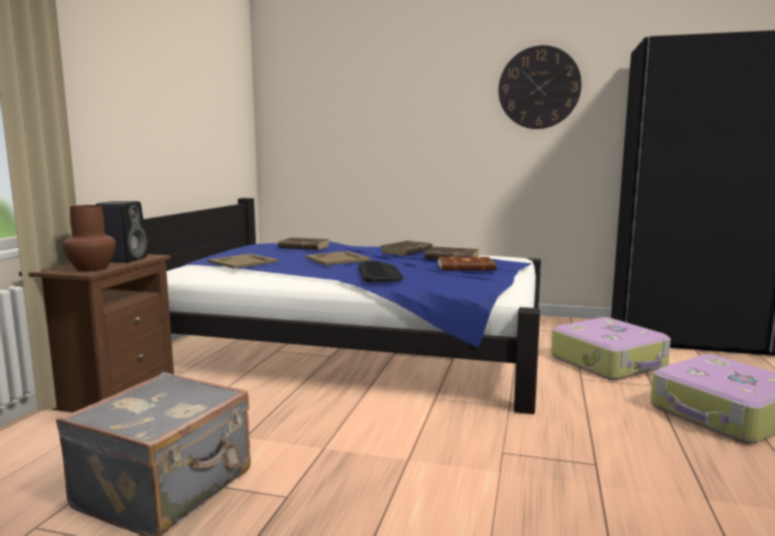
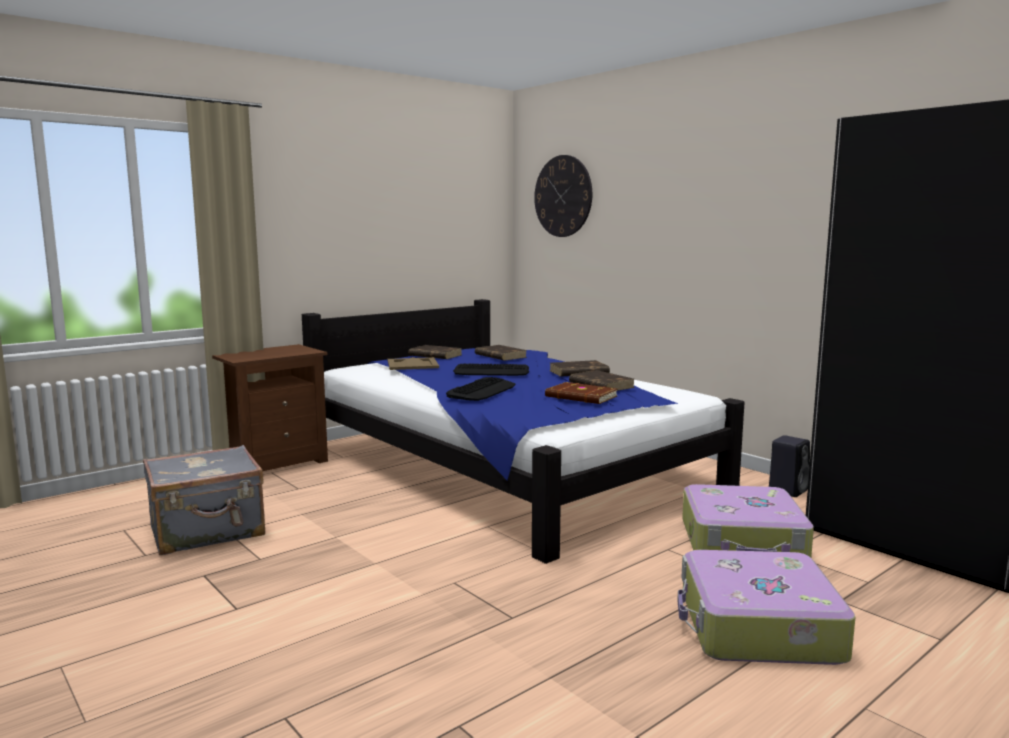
camera: 35 degrees right, 0 degrees up
brown vase [63,205,116,271] -> none
black speaker [96,201,147,262] -> black speaker moved to [769,435,810,497]
beige tray [305,251,371,265] -> keyboard [453,364,529,376]
wall clock [499,45,582,129] -> wall clock moved to [534,155,592,237]
none -> brown book [408,345,462,359]

